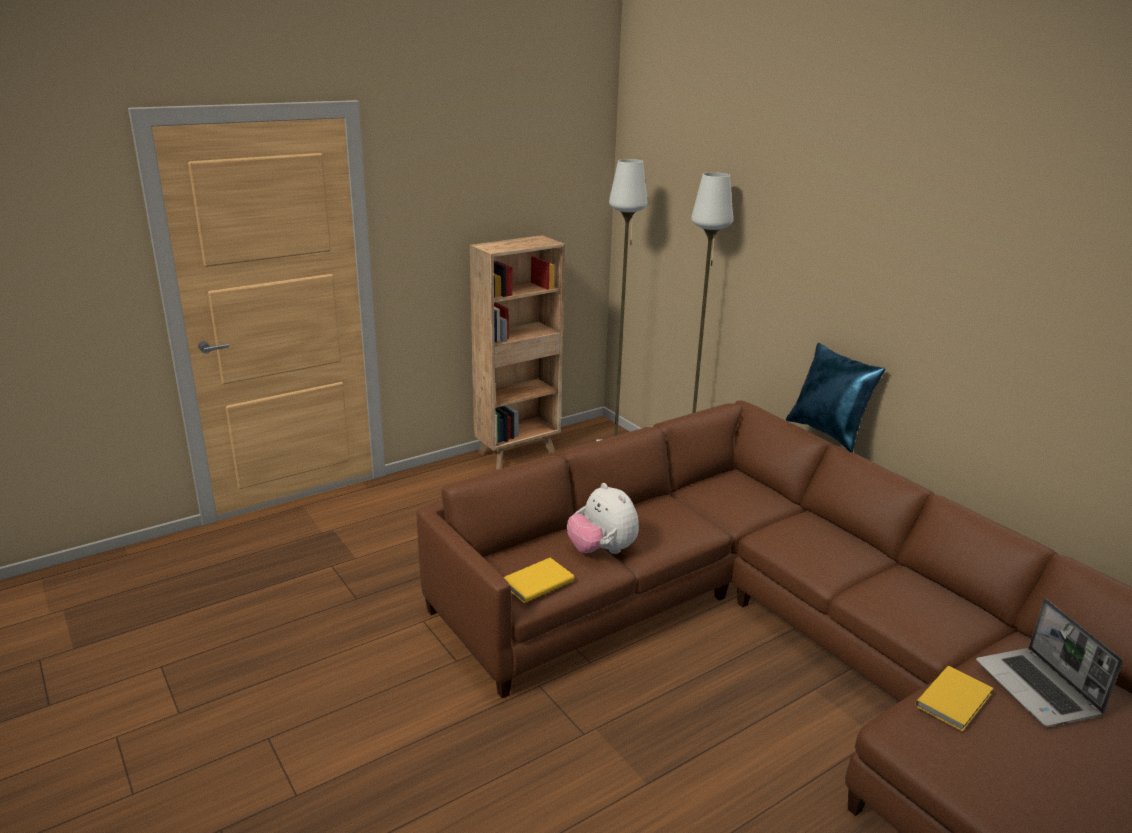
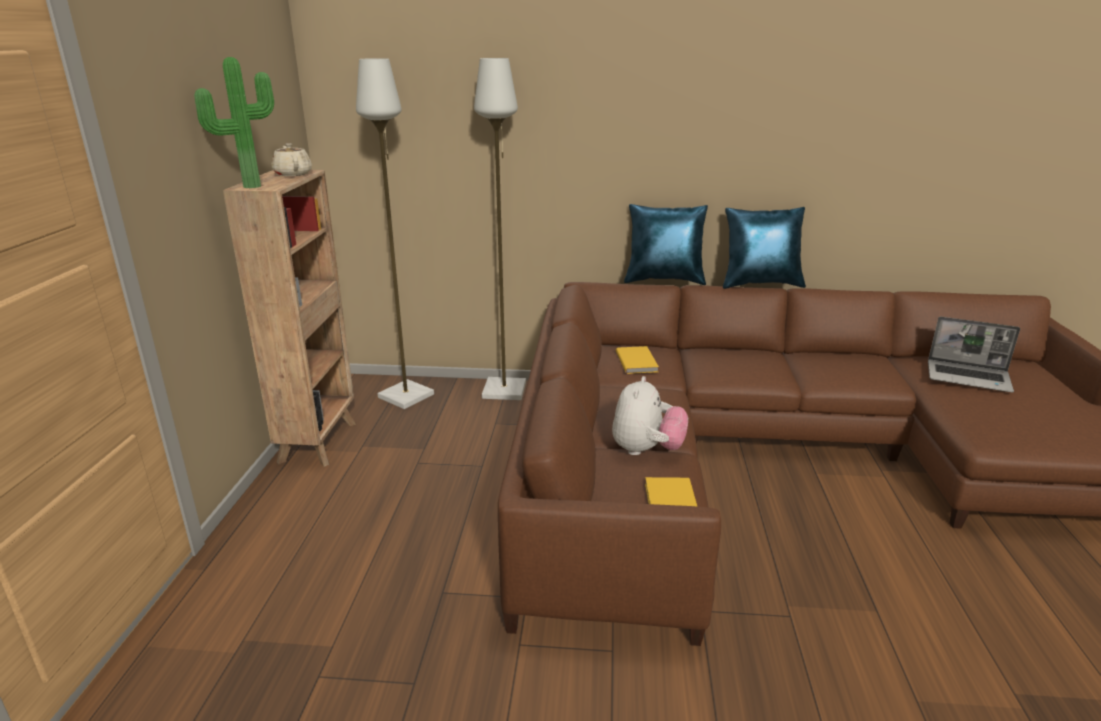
camera: 50 degrees left, 0 degrees up
plush toy [567,483,639,554] -> plush toy turned 75 degrees counterclockwise [612,376,688,455]
yellow book [915,666,993,732] -> yellow book moved to [616,346,659,374]
none -> potted plant [194,57,274,188]
none -> beige teapot [272,143,312,176]
none -> blue pillow [723,207,806,289]

